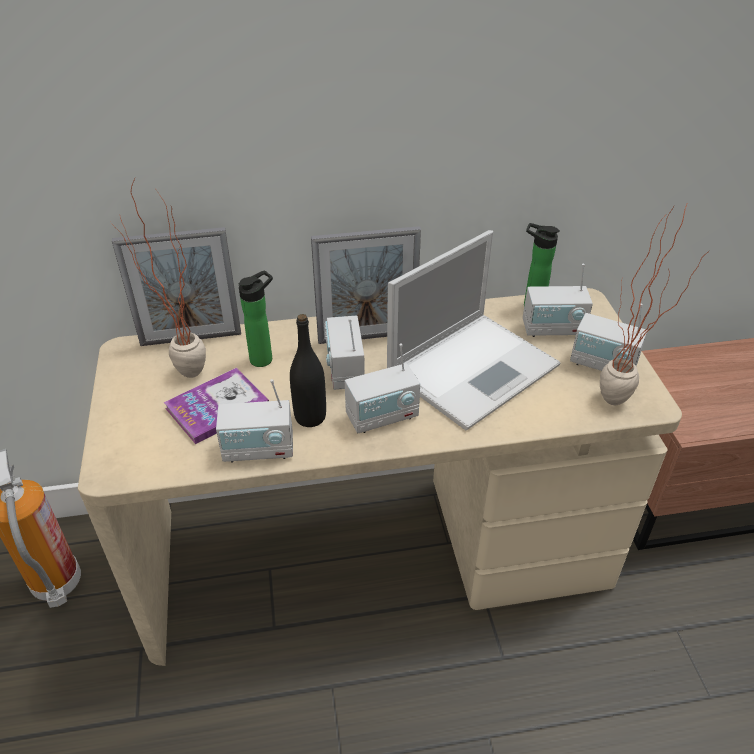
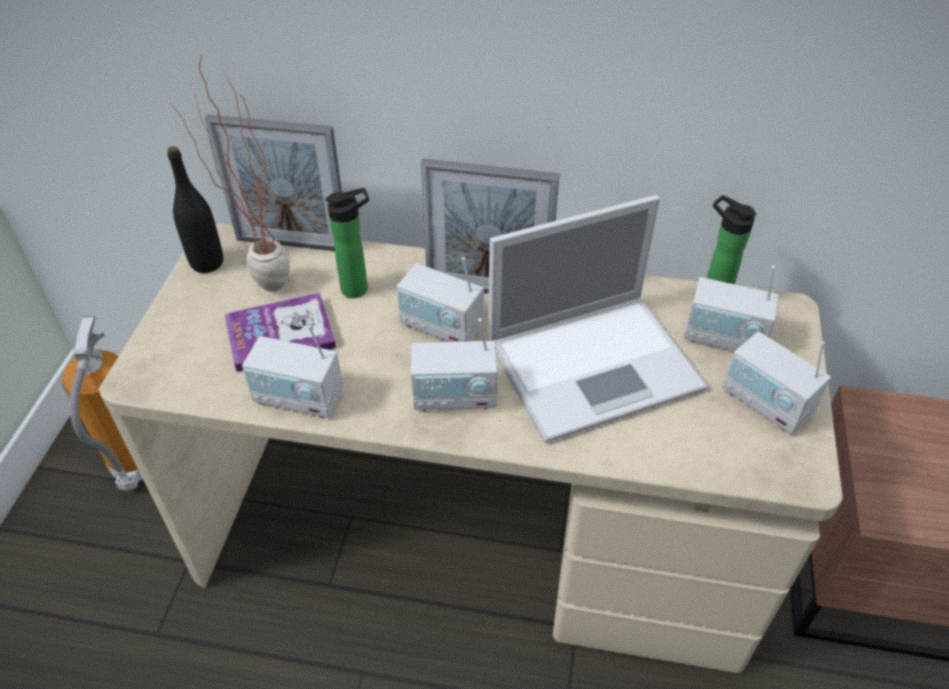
camera: 20 degrees right, 5 degrees up
black bottle [290,314,326,427] -> black bottle moved to [167,146,223,273]
radio [324,316,365,390] -> radio turned 75 degrees counterclockwise [397,257,484,342]
potted plant [600,200,710,405] -> none

